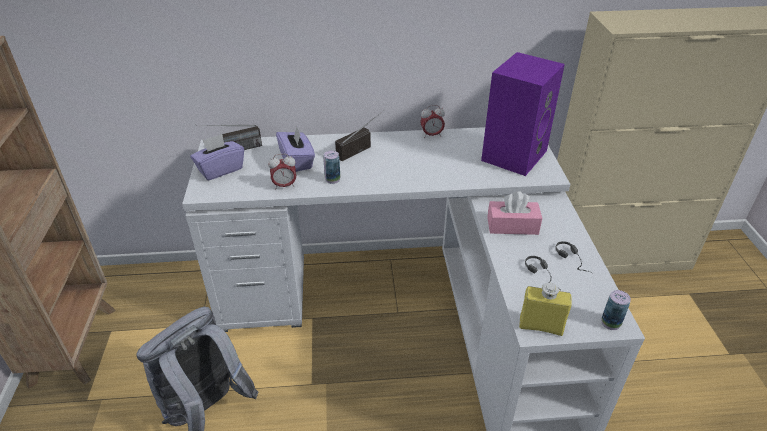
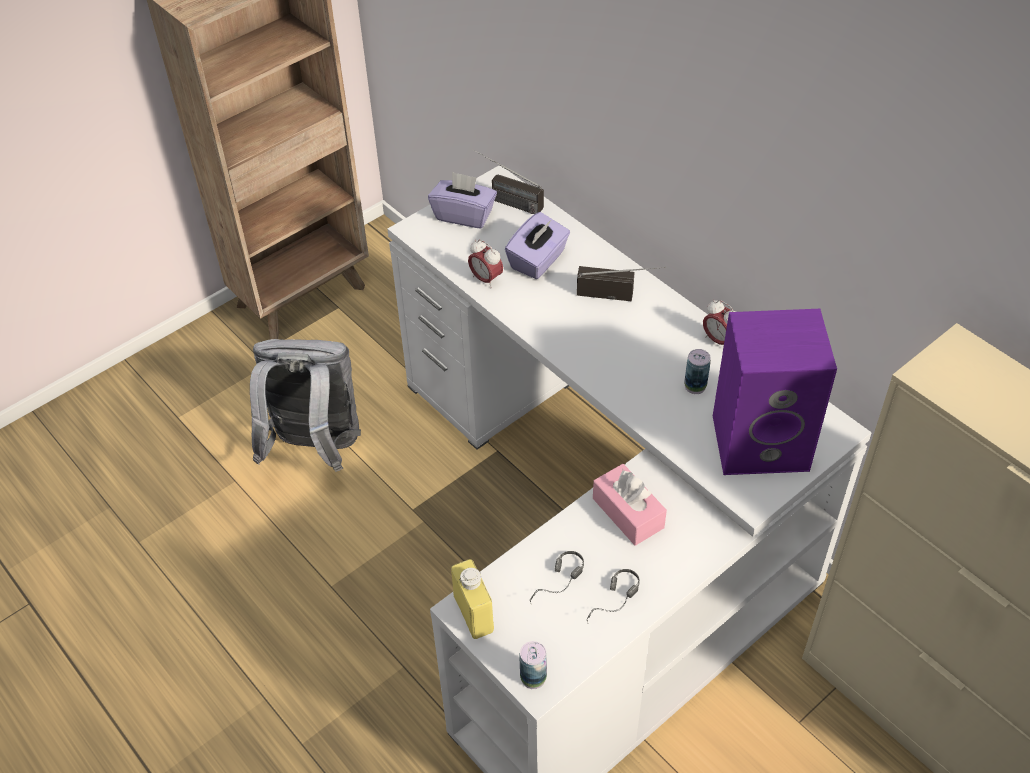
camera: 55 degrees right, 10 degrees up
can [323,150,340,184] -> can moved to [684,349,711,394]

